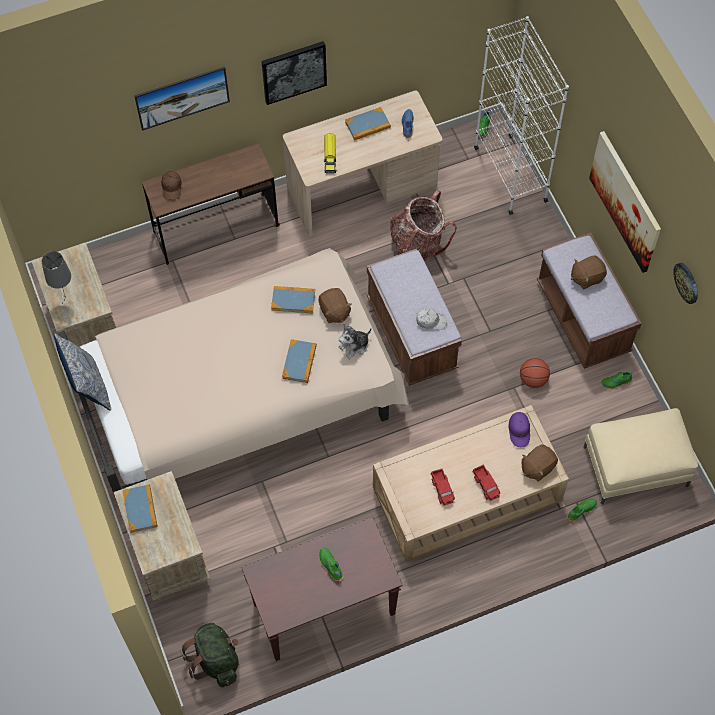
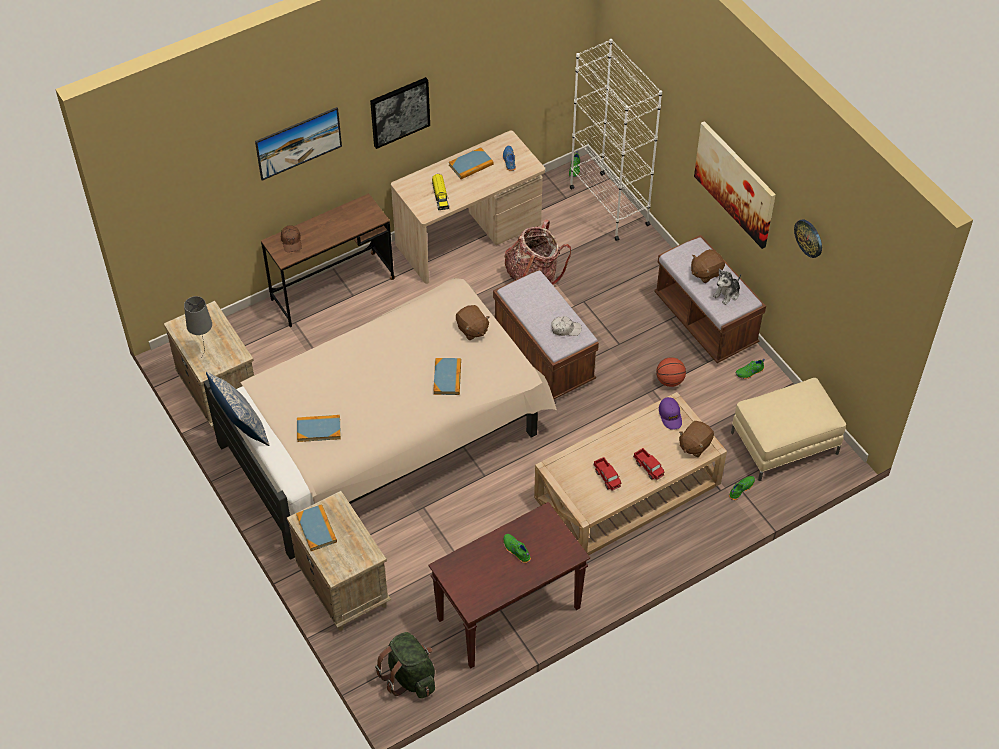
camera: 10 degrees left, 10 degrees down
book [271,286,315,314] -> book moved to [297,415,341,442]
plush toy [339,323,371,359] -> plush toy moved to [713,269,741,305]

